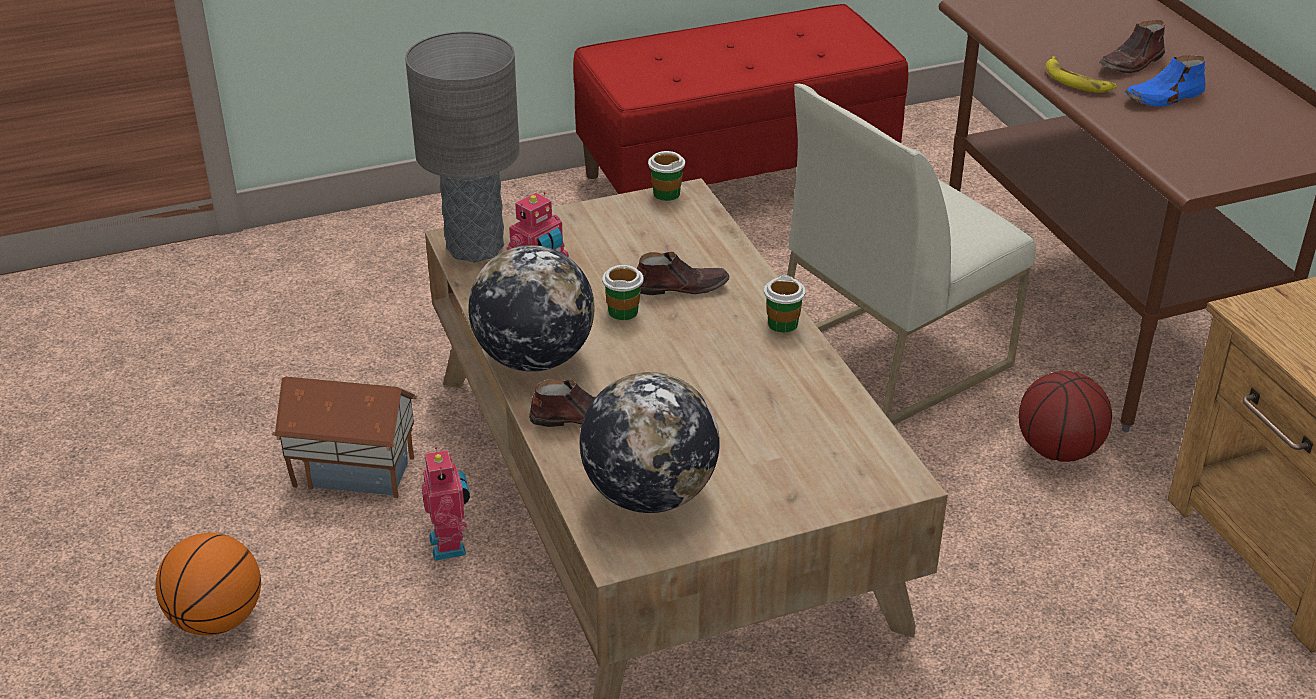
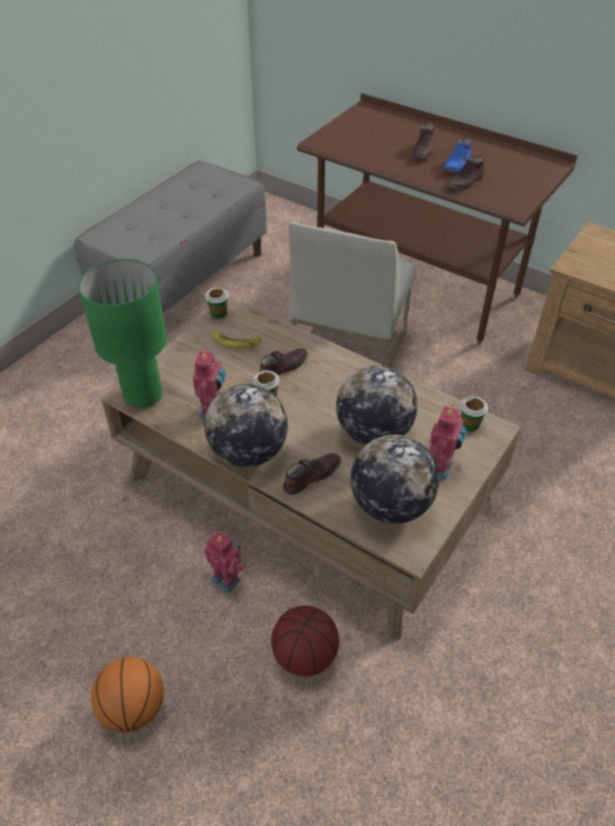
camera: 35 degrees left, 10 degrees up
toy house [272,377,417,498] -> none
grey table lamp [405,31,520,263] -> green table lamp [78,259,167,409]
red bench [573,4,908,194] -> grey bench [74,160,267,313]
cup [764,275,806,333] -> cup moved to [460,396,488,432]
basketball [1019,371,1112,462] -> basketball moved to [271,605,339,677]
banana [1046,56,1117,93] -> banana moved to [213,328,262,348]
none -> globe [336,365,417,445]
none -> toy robot [430,405,466,479]
none -> brown shoe [445,156,484,190]

